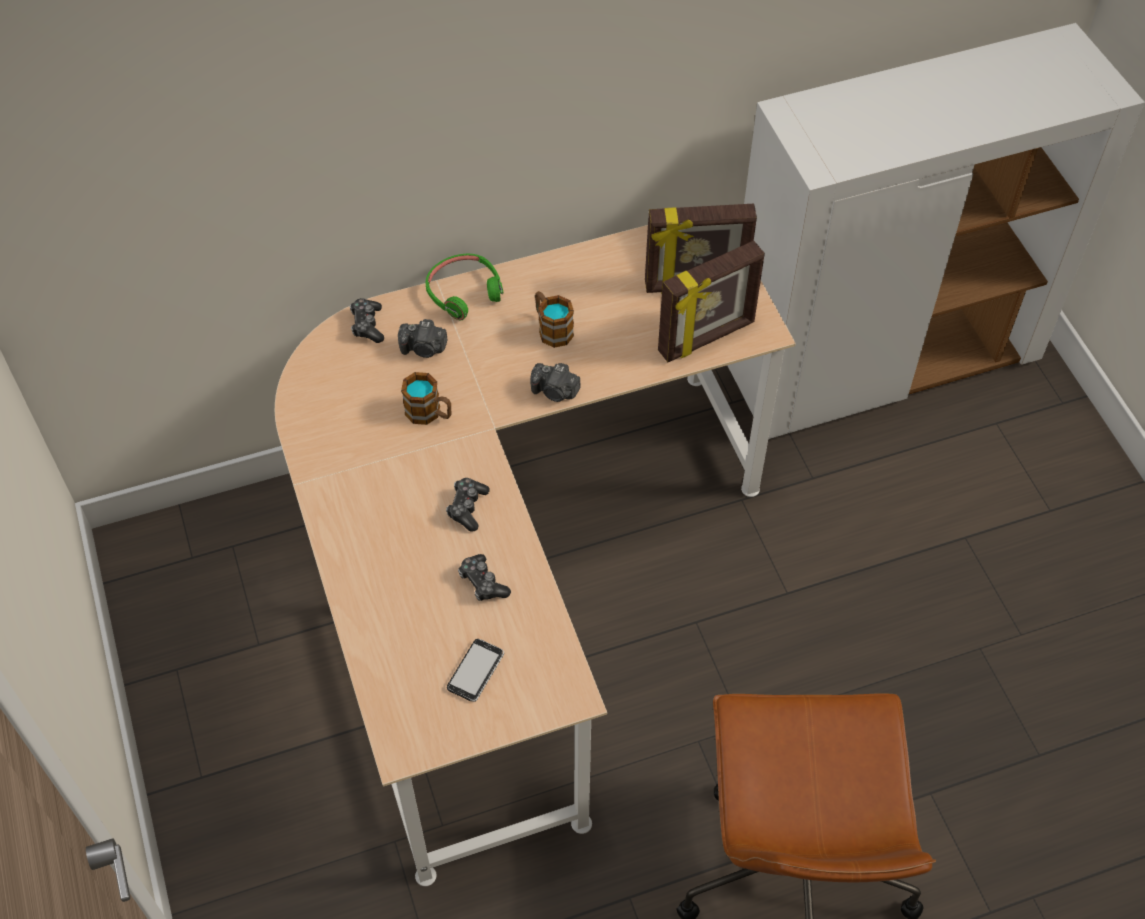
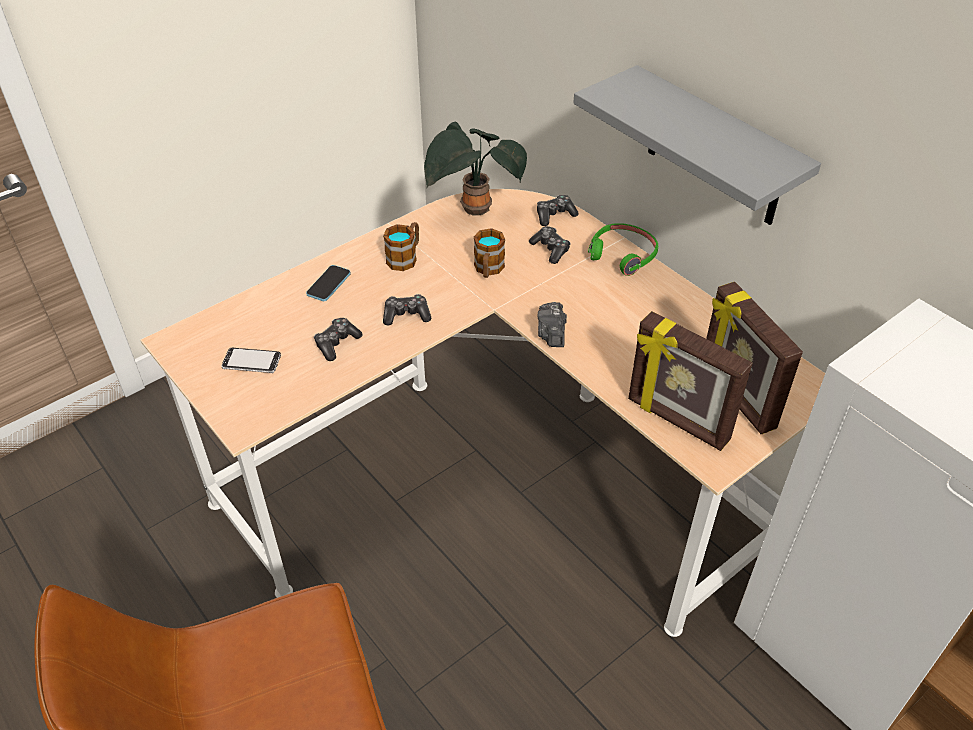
camera: 70 degrees right, 10 degrees down
camera [398,319,447,358] -> game controller [529,226,570,264]
mug [535,291,574,348] -> mug moved to [383,222,419,271]
none -> phone [306,265,351,301]
none -> potted plant [424,122,527,216]
none -> grey shelf [573,65,821,225]

